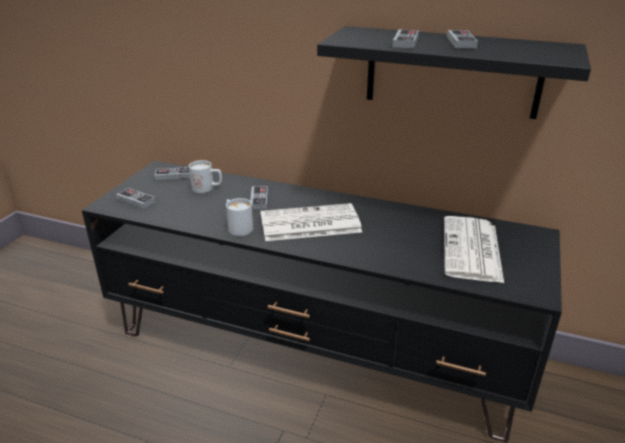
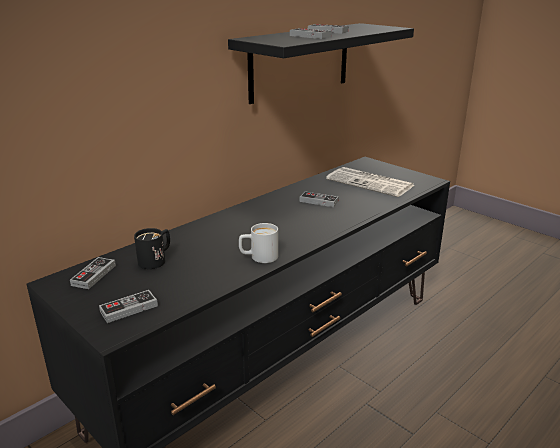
camera: 65 degrees left, 5 degrees down
white mug [189,160,222,193] -> black mug [134,228,170,269]
game controller [250,186,268,209] -> game controller moved to [300,191,339,207]
newspaper [261,203,362,241] -> none

